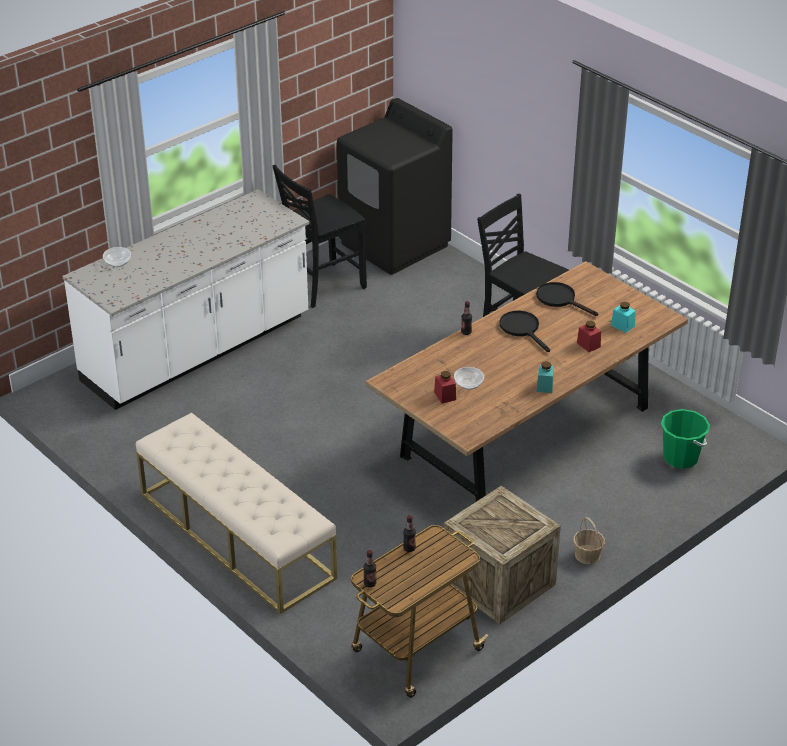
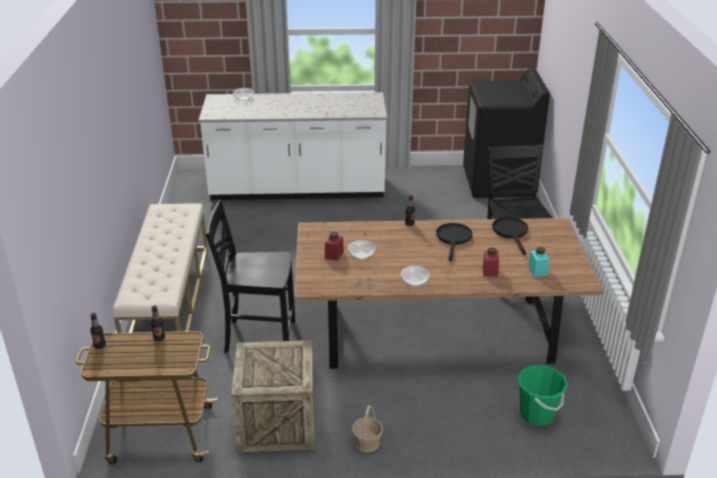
camera: 40 degrees right, 5 degrees down
black chair [272,165,367,308] -> black chair moved to [205,200,295,353]
turquoise jar [537,361,554,393] -> bowl [401,266,429,287]

